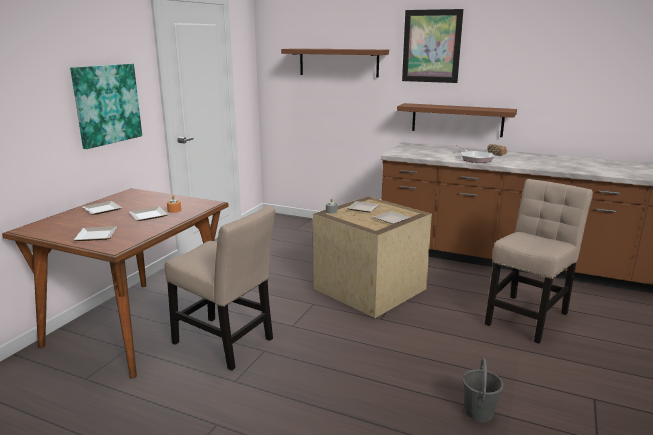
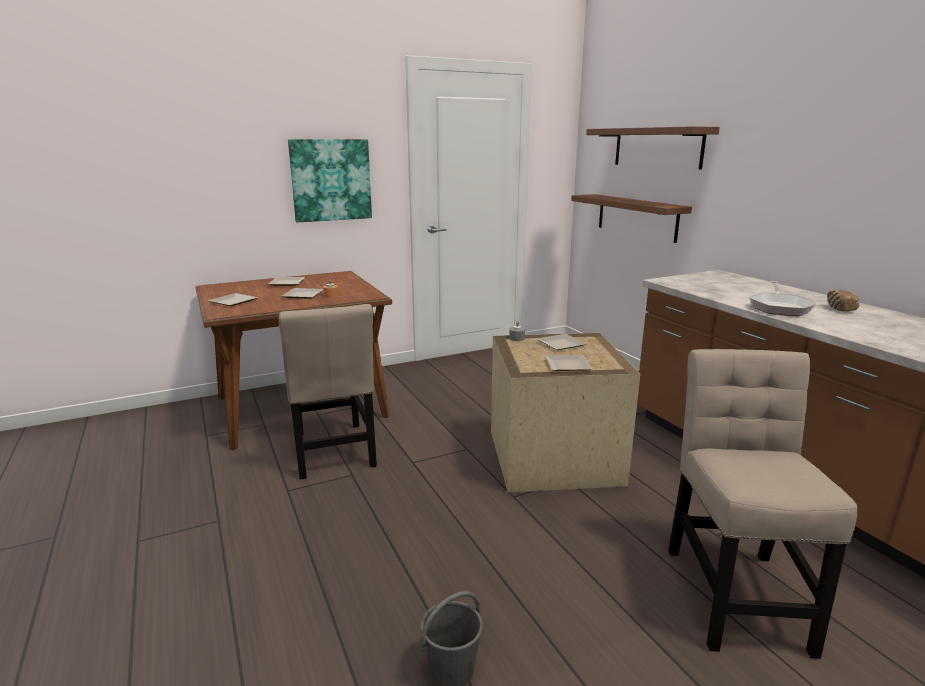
camera: 40 degrees right, 0 degrees up
brown shelf [397,103,517,137] -> brown shelf moved to [571,194,692,243]
picture [402,9,464,83] -> none
beige chair [485,179,593,344] -> beige chair turned 75 degrees counterclockwise [668,349,858,659]

